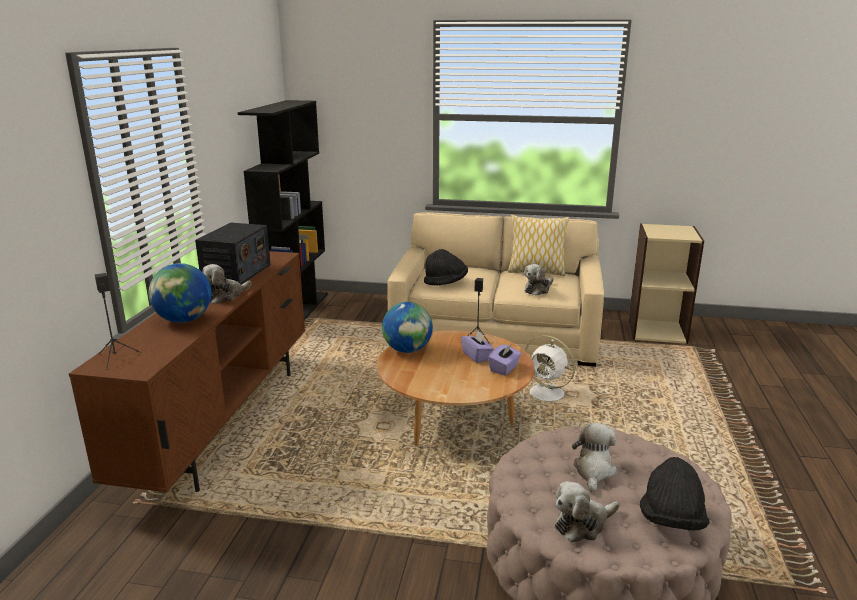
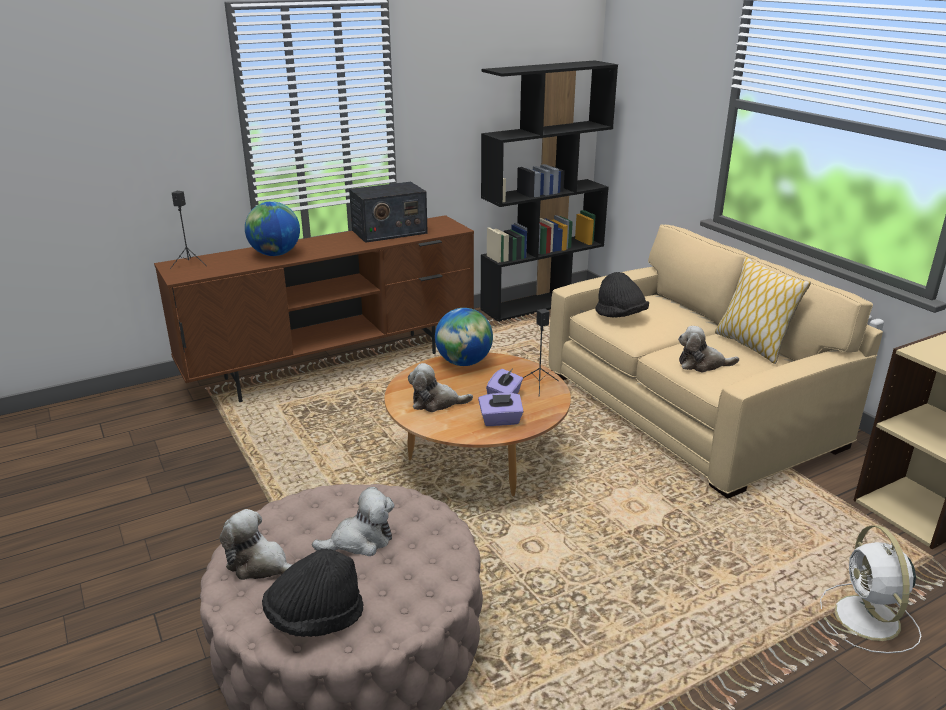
camera: 50 degrees right, 5 degrees up
plush toy [202,264,251,304] -> plush toy moved to [408,363,473,412]
white fan [520,335,576,402] -> white fan moved to [820,525,921,654]

